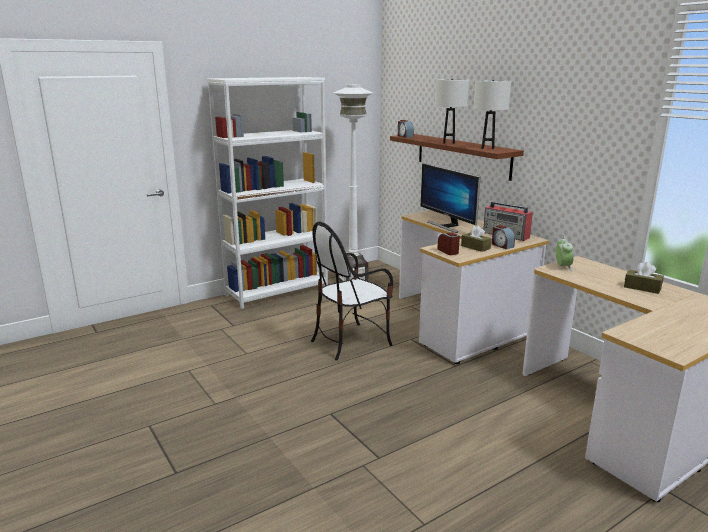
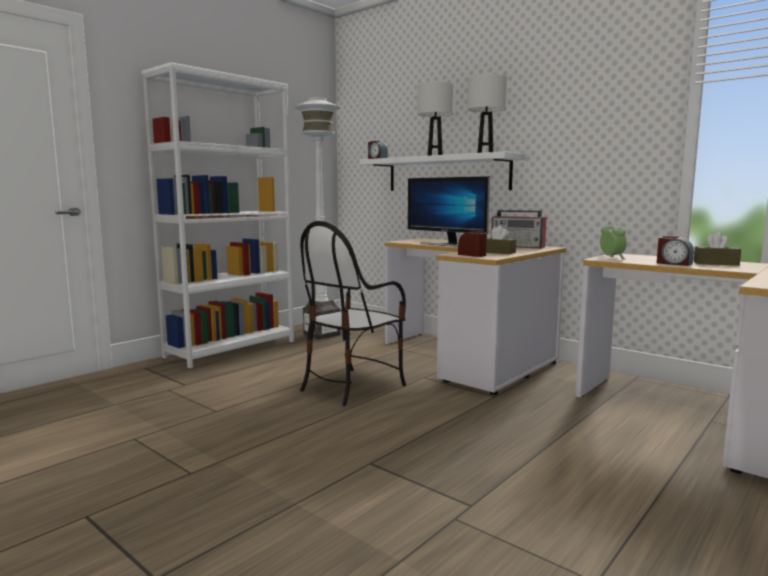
camera: 15 degrees left, 10 degrees down
brown shelf [390,134,524,181] -> white shelf [360,152,525,191]
alarm clock [492,225,515,249] -> alarm clock moved to [657,236,694,266]

